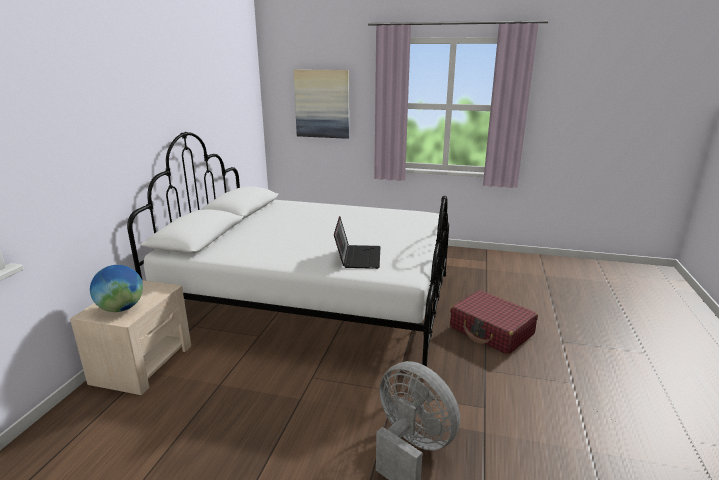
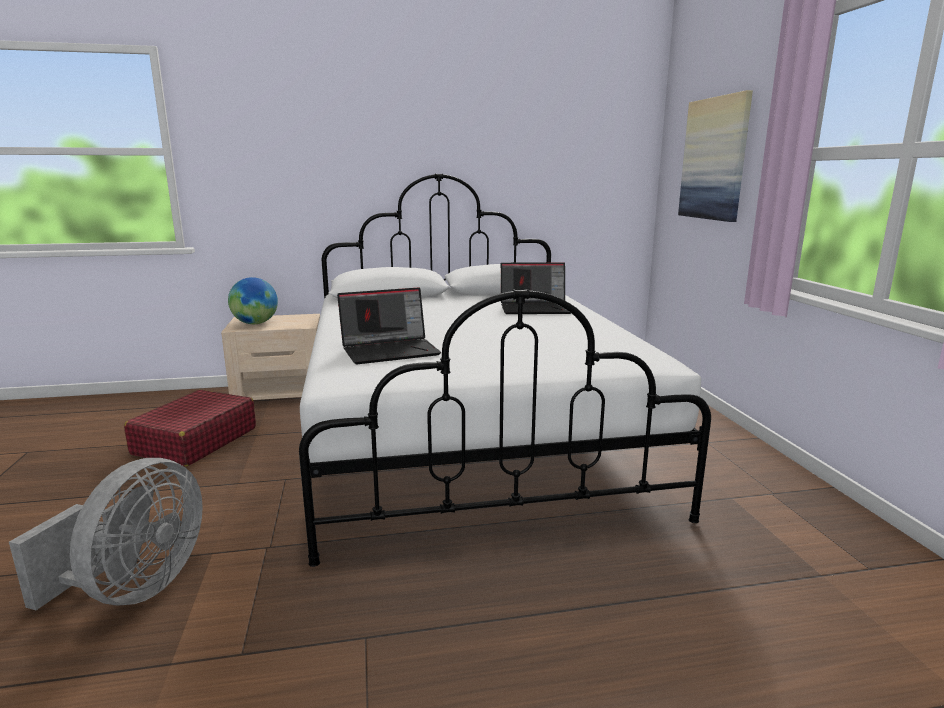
camera: 65 degrees right, 5 degrees down
red suitcase [450,290,538,355] -> red suitcase moved to [124,390,256,467]
none -> laptop [501,262,571,314]

